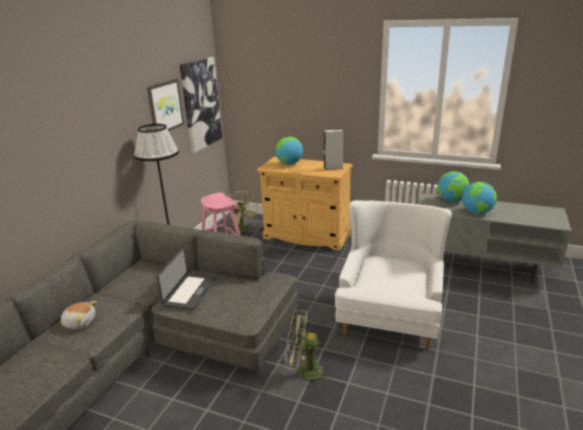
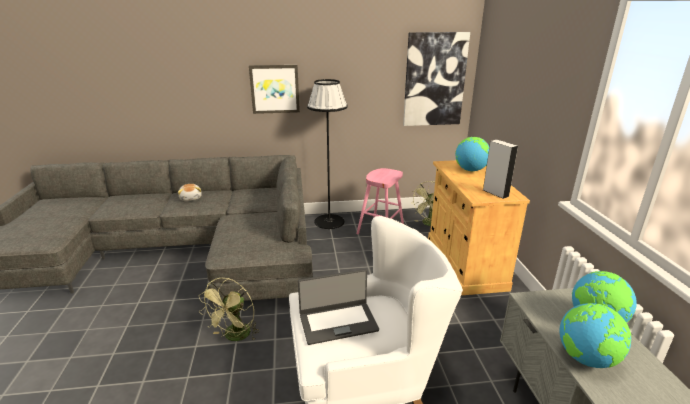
camera: 60 degrees right, 0 degrees up
picture [147,79,184,131] -> picture moved to [249,65,300,114]
laptop [156,248,216,310] -> laptop moved to [298,269,379,345]
green fan [285,310,331,388] -> green fan turned 135 degrees counterclockwise [199,278,260,341]

